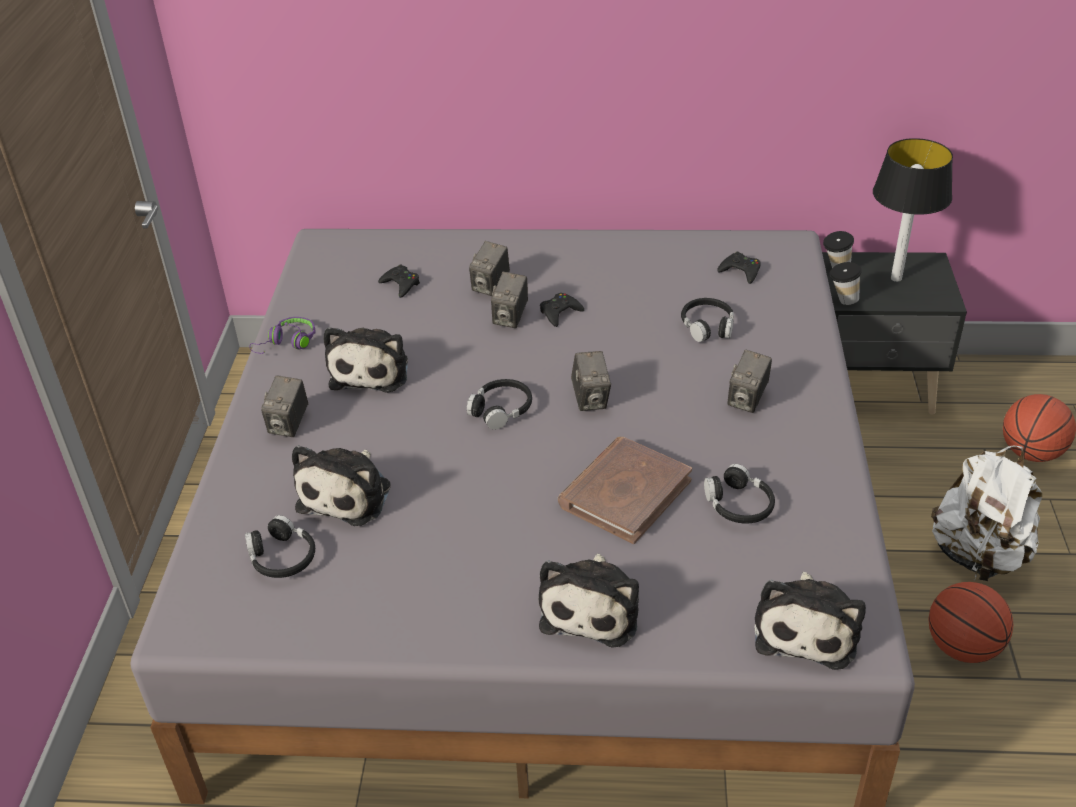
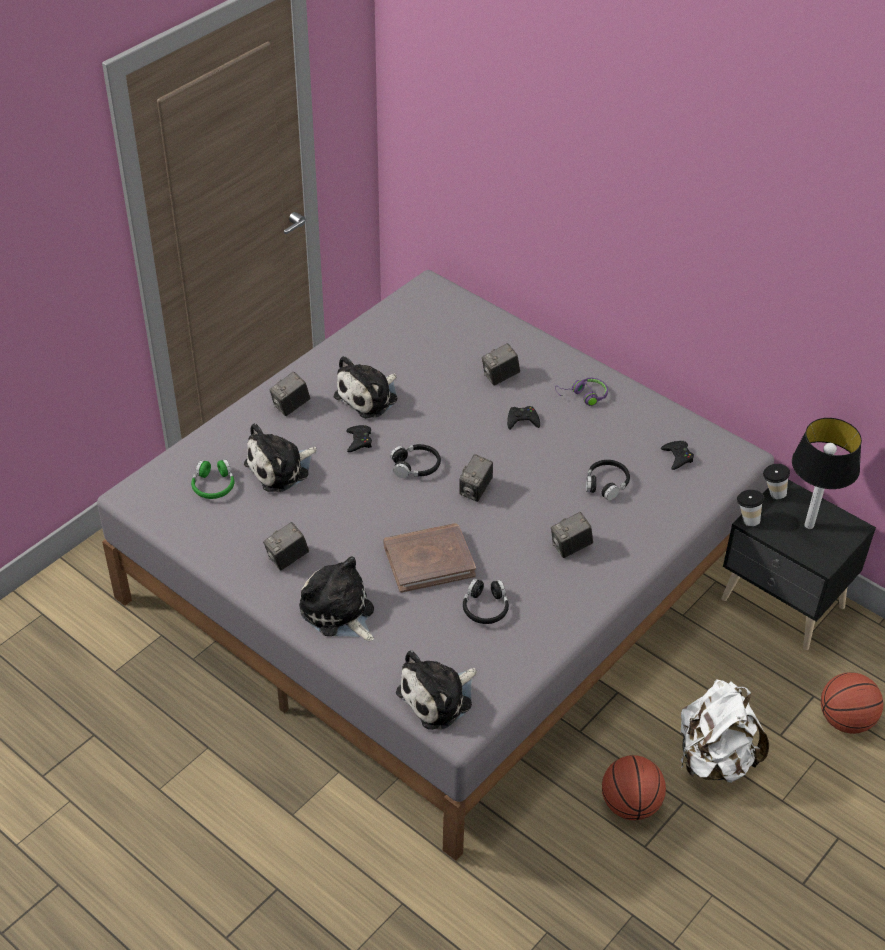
camera: 35 degrees right, 5 degrees up
black headphones [245,515,315,578] -> green headphones [191,459,235,499]
purple headphones [249,317,316,354] -> purple headphones moved to [555,378,608,406]
black game controller [378,265,420,298] -> black game controller moved to [346,425,372,452]
camera [491,272,528,328] -> camera moved to [263,522,309,570]
plush toy [539,554,639,647] -> plush toy turned 90 degrees clockwise [299,556,374,641]

